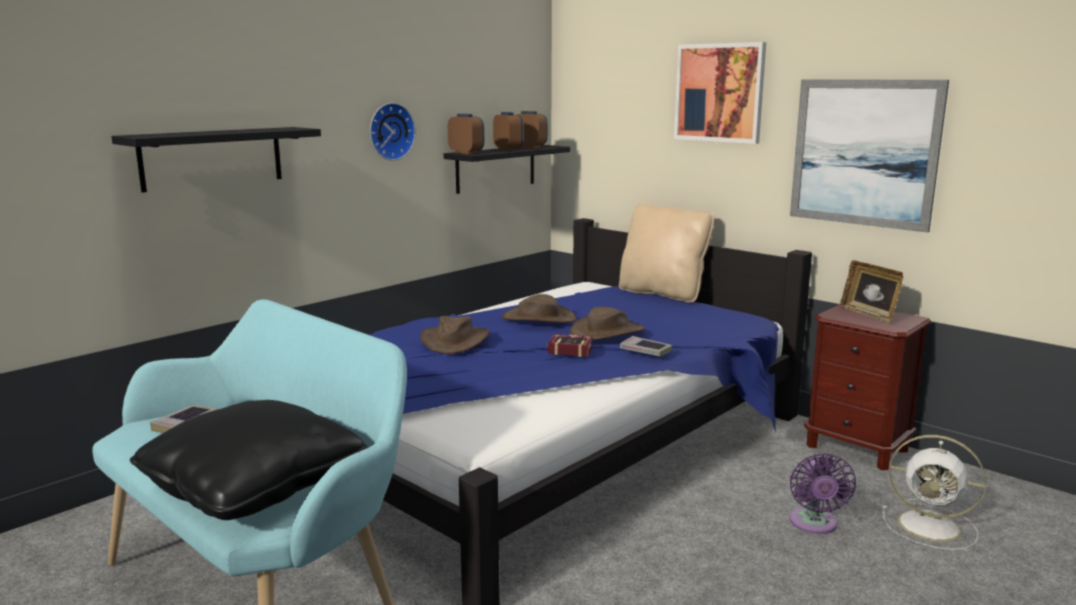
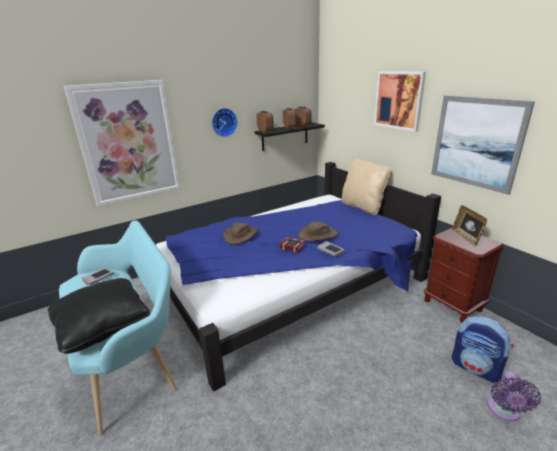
camera: 15 degrees right, 10 degrees up
black shelf [111,127,321,193] -> picture [64,80,180,206]
brown hat [502,294,576,323] -> none
purple fan [789,453,856,534] -> purple fan moved to [487,371,541,422]
white fan [883,435,986,550] -> backpack [451,316,514,383]

